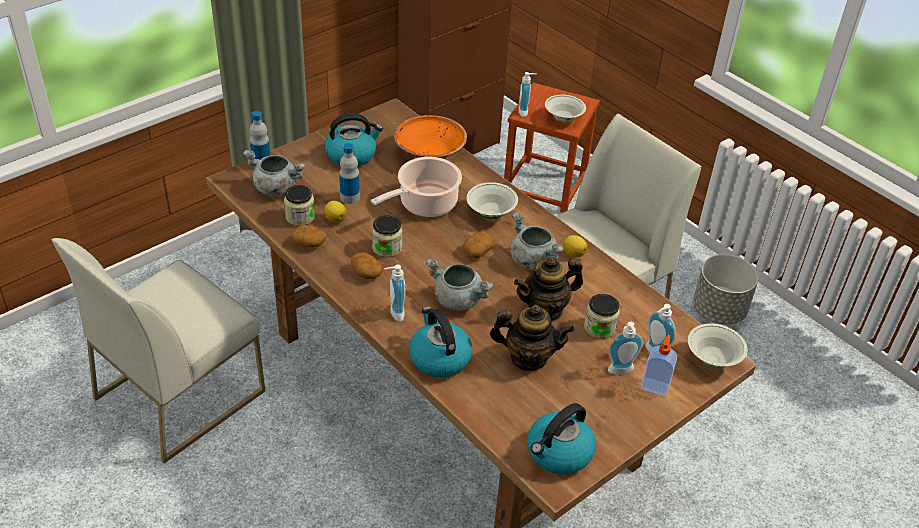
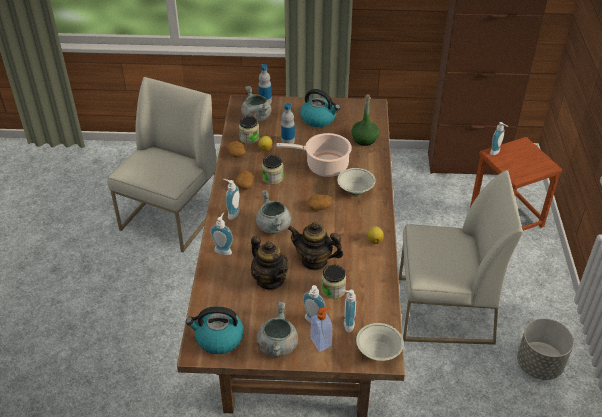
camera: 45 degrees right, 0 degrees up
white chair [51,238,265,463] -> white chair turned 120 degrees clockwise [107,77,217,252]
orange bowl [394,115,467,159] -> green bottle [351,94,379,146]
kettle [409,307,472,378] -> soap dispenser [210,212,233,255]
grey cooking pot [511,212,564,270] -> grey cooking pot moved to [257,302,298,357]
white bowl [545,95,586,123] -> none

